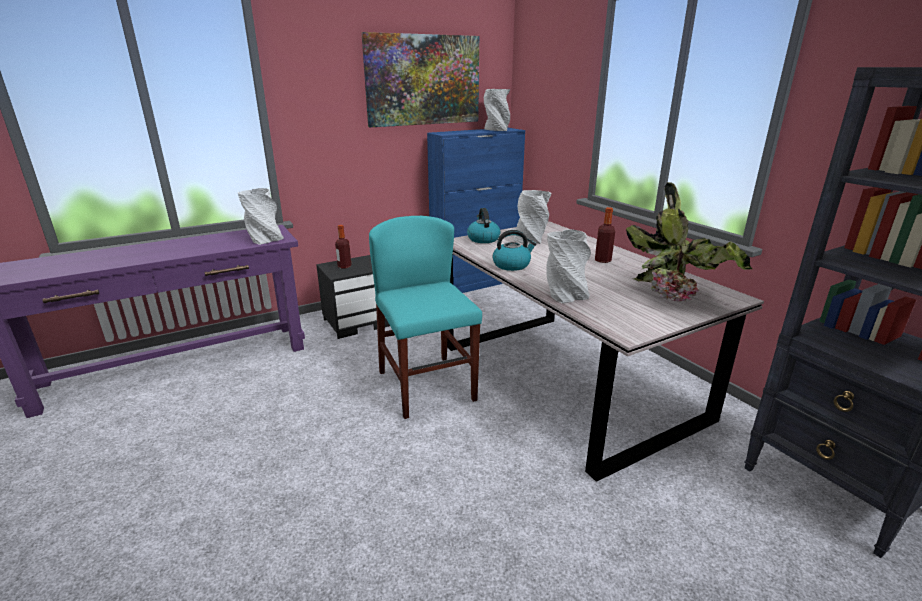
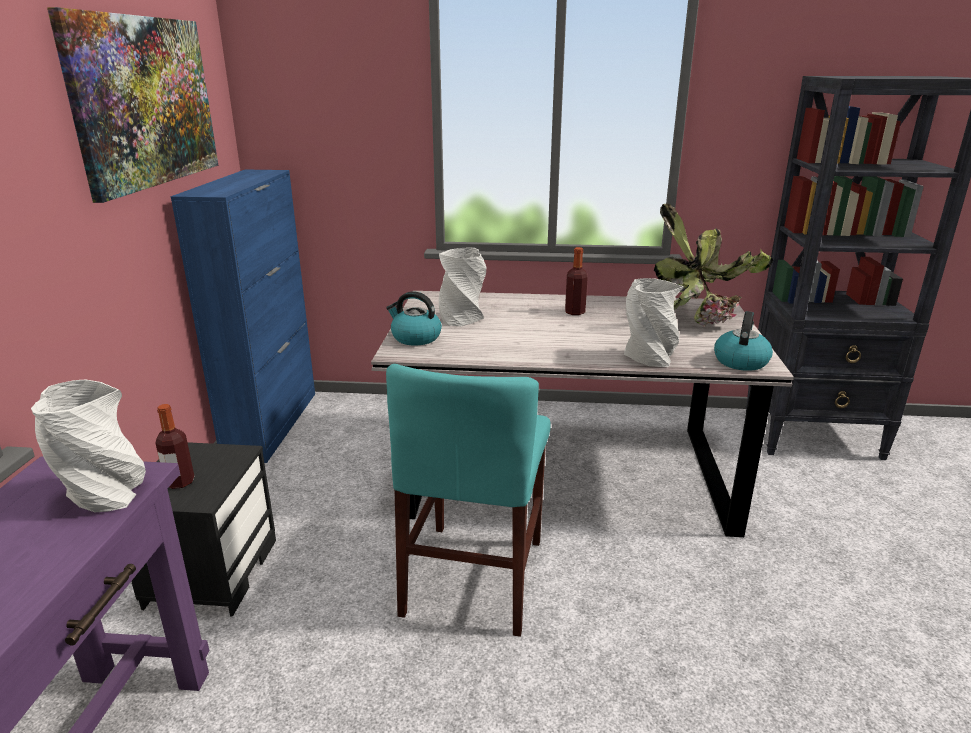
camera: 55 degrees left, 0 degrees up
turquoise chair [369,216,482,419] -> turquoise chair turned 90 degrees counterclockwise [386,364,551,637]
grey vase [484,89,510,131] -> none
kettle [492,230,536,271] -> kettle moved to [714,311,773,371]

